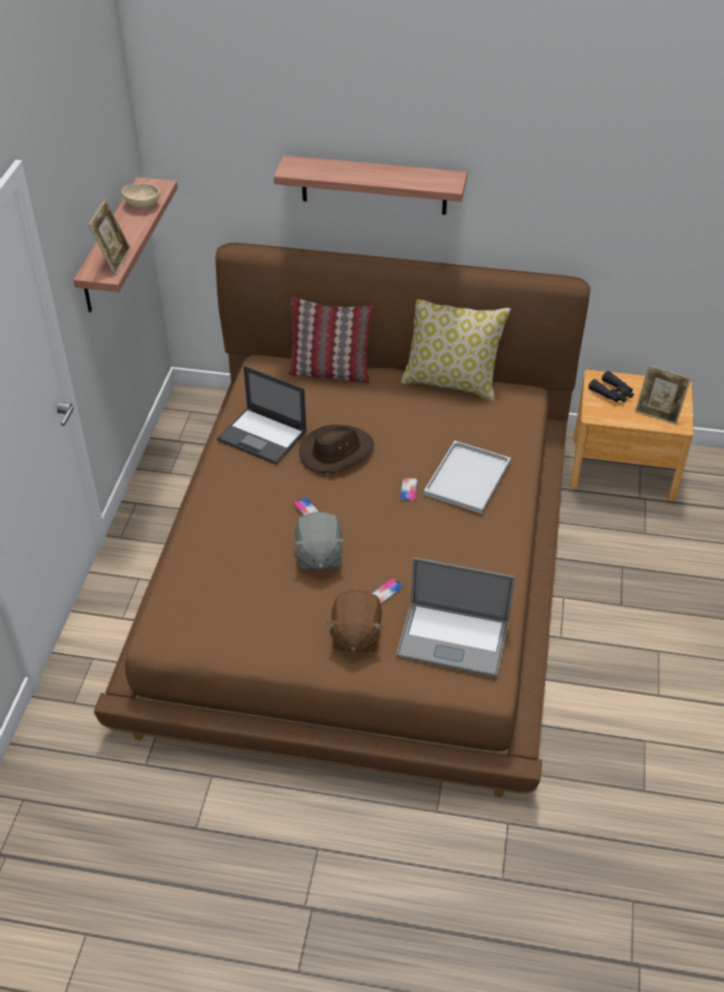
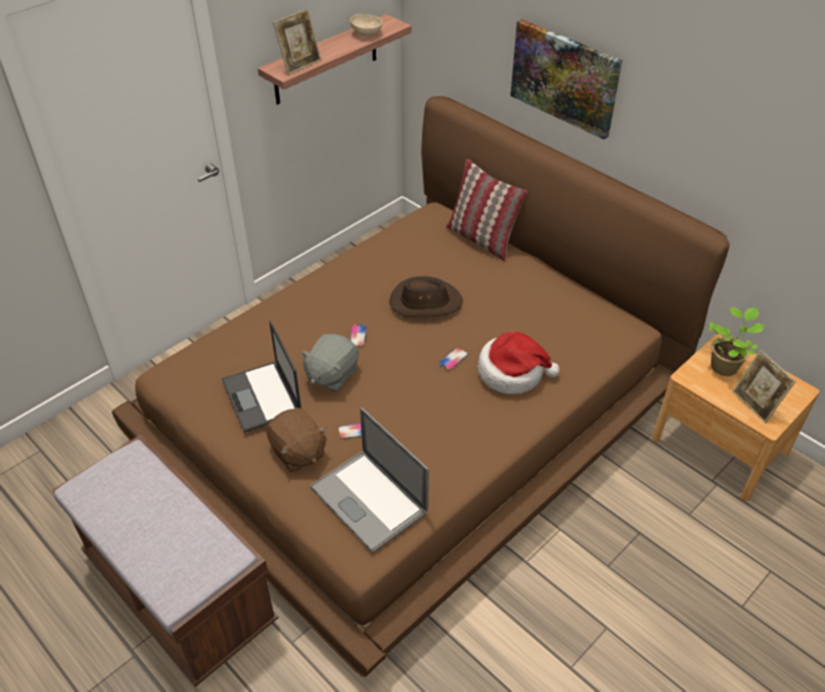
camera: 35 degrees right, 0 degrees up
laptop [217,366,307,464] -> laptop moved to [222,320,301,432]
shelf [274,155,467,215] -> picture [510,19,622,139]
brown plush toy [327,590,383,653] -> brown plush toy turned 75 degrees counterclockwise [266,408,327,472]
pillow [401,299,511,401] -> none
white tray [424,441,511,514] -> hat [478,332,560,394]
black binoculars [588,371,634,402] -> potted plant [708,307,764,376]
none -> brown bench [52,434,279,687]

